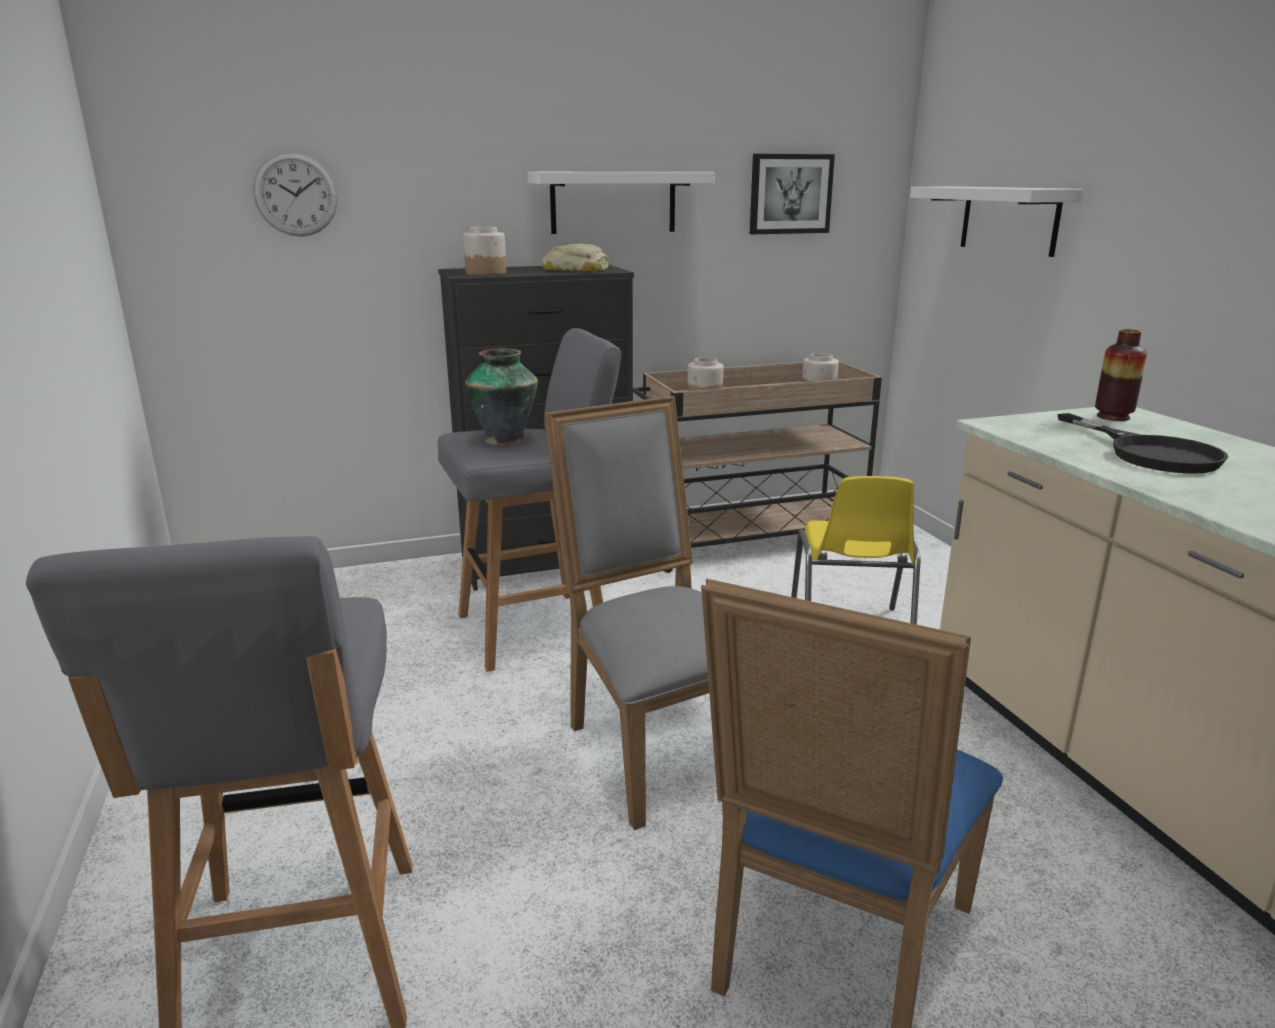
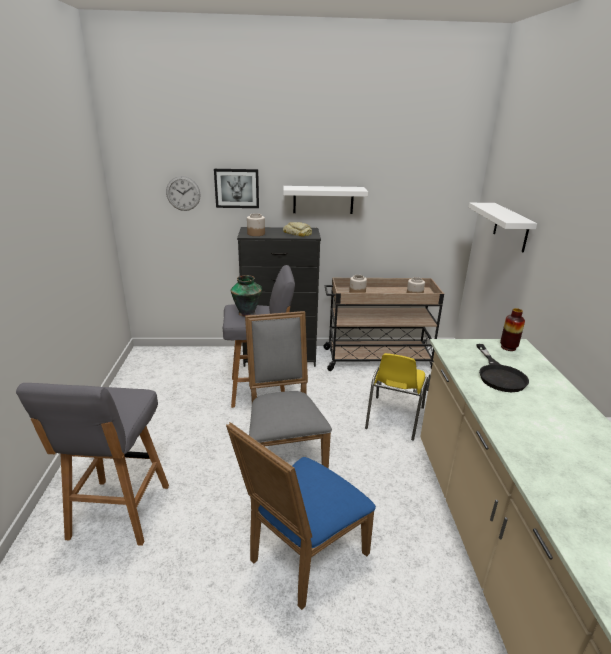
camera: 15 degrees right, 5 degrees up
picture [750,154,835,234] -> picture moved to [214,169,259,208]

